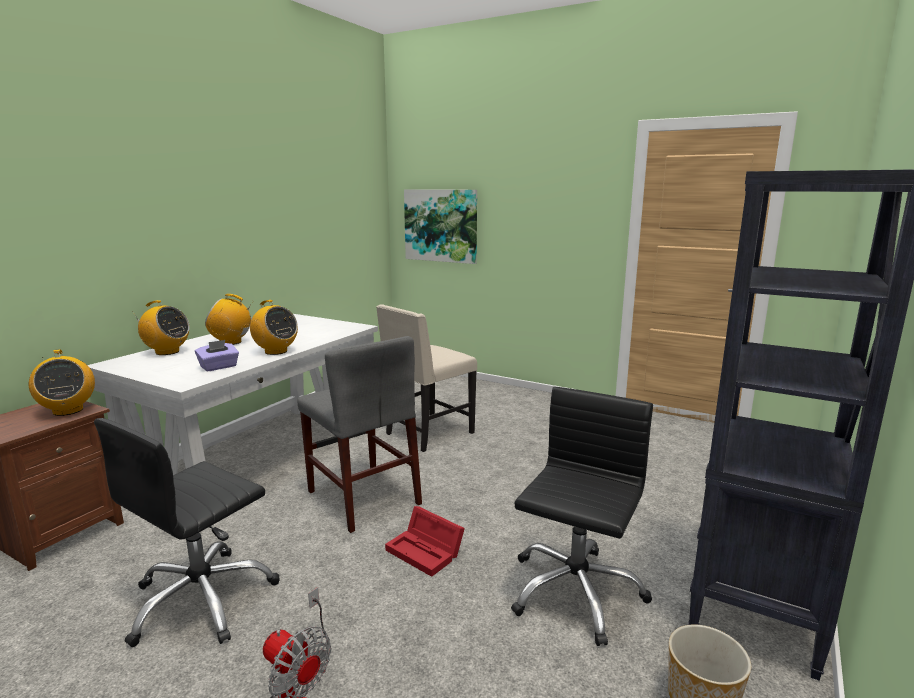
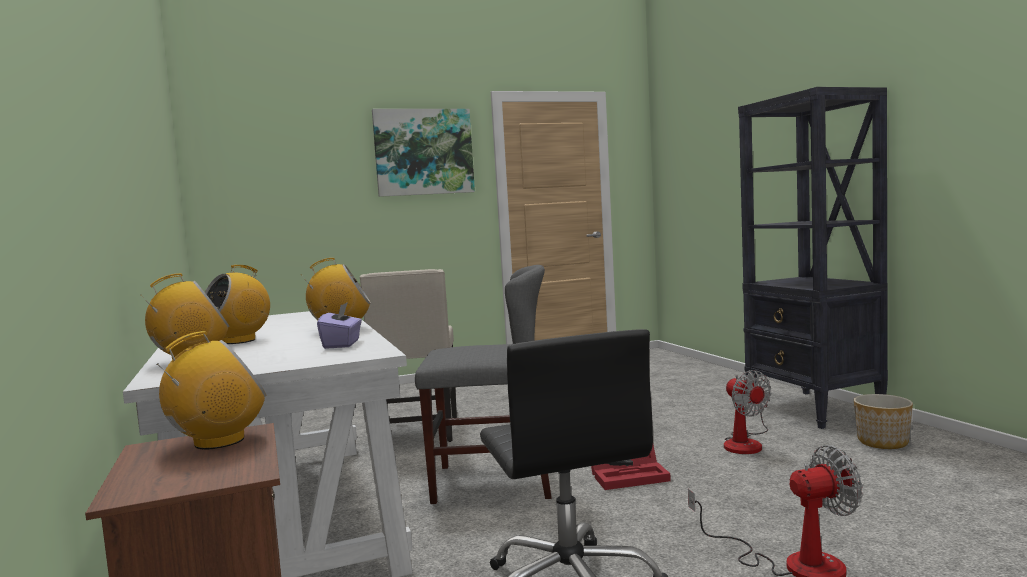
camera: 50 degrees left, 10 degrees down
radio [29,349,95,416] -> radio turned 45 degrees counterclockwise [157,331,267,450]
picture [404,189,477,264] -> picture moved to [372,109,475,197]
black office chair [511,386,653,646] -> fan [724,370,771,454]

